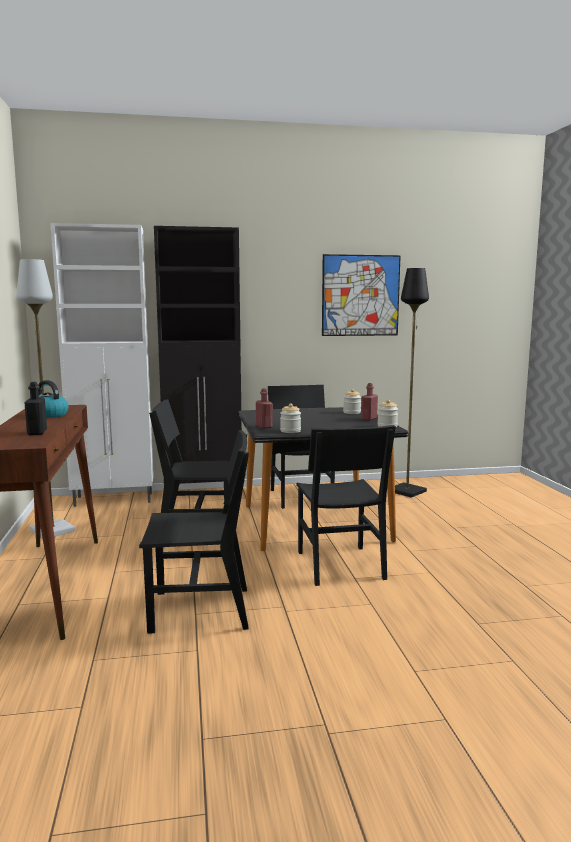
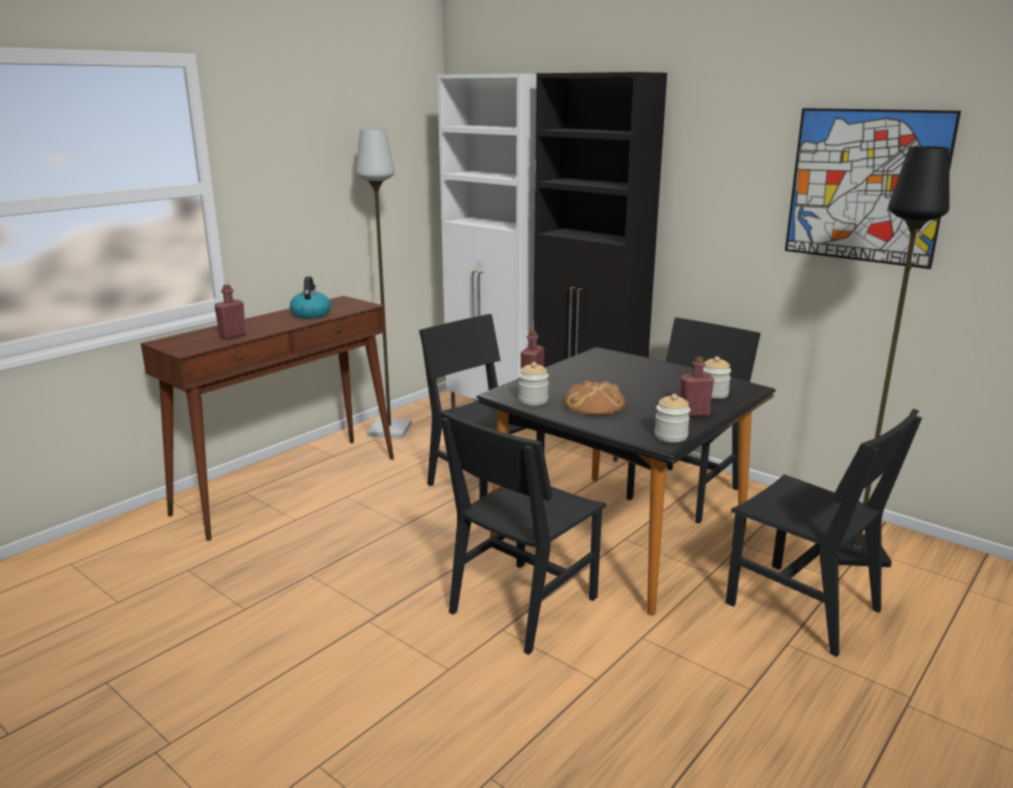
camera: 50 degrees right, 10 degrees up
black bottle [25,382,47,435] -> red bottle [214,284,246,340]
black chair [139,430,249,634] -> black chair moved to [726,409,922,657]
none -> bread [564,381,625,415]

